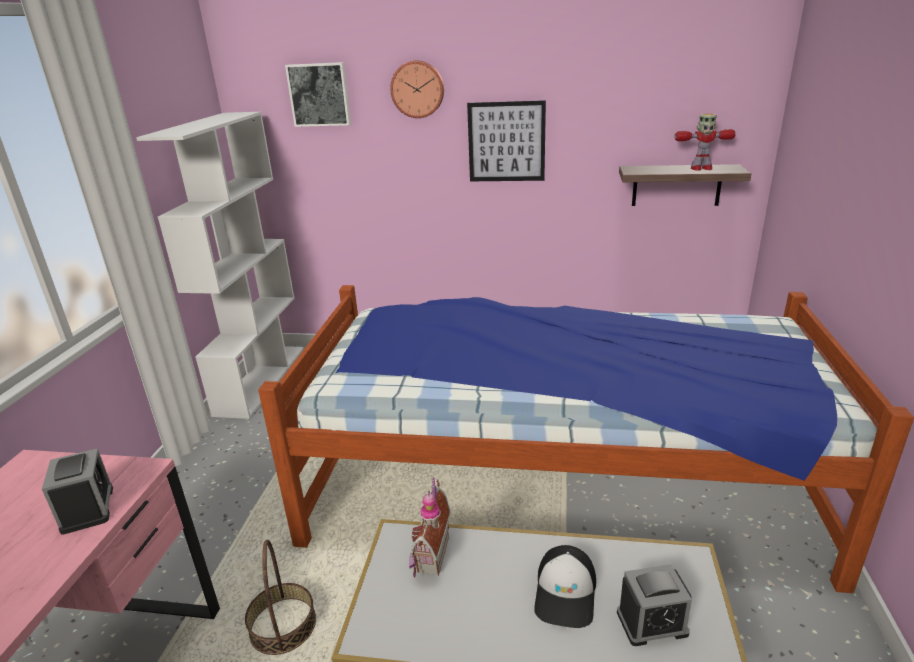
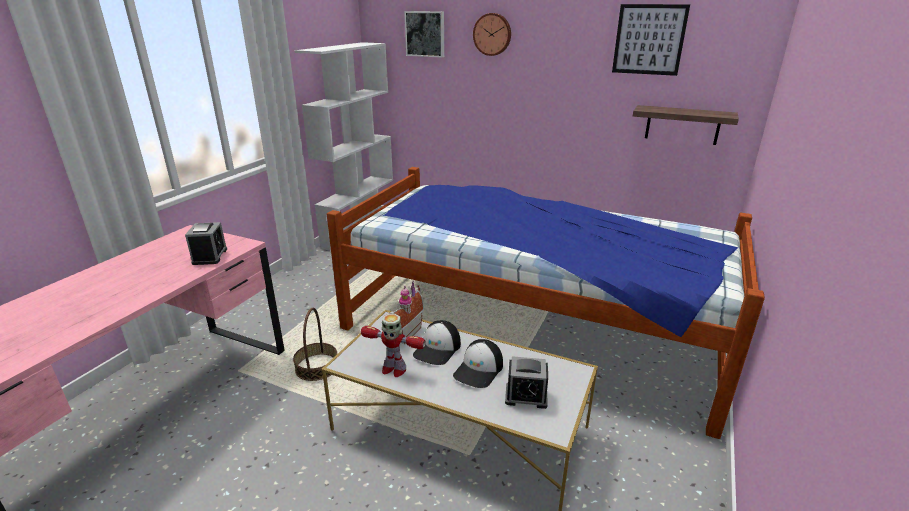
camera: 15 degrees right, 0 degrees up
picture [467,100,546,181] -> picture moved to [612,4,690,76]
toy robot [675,114,736,171] -> toy robot moved to [361,314,426,377]
none -> cap [413,320,461,365]

